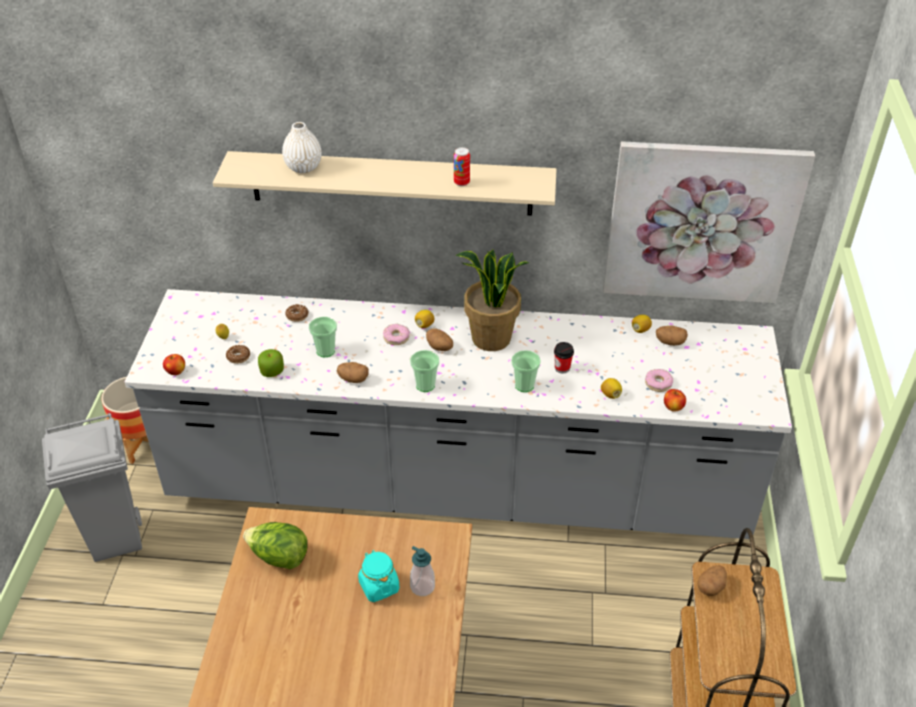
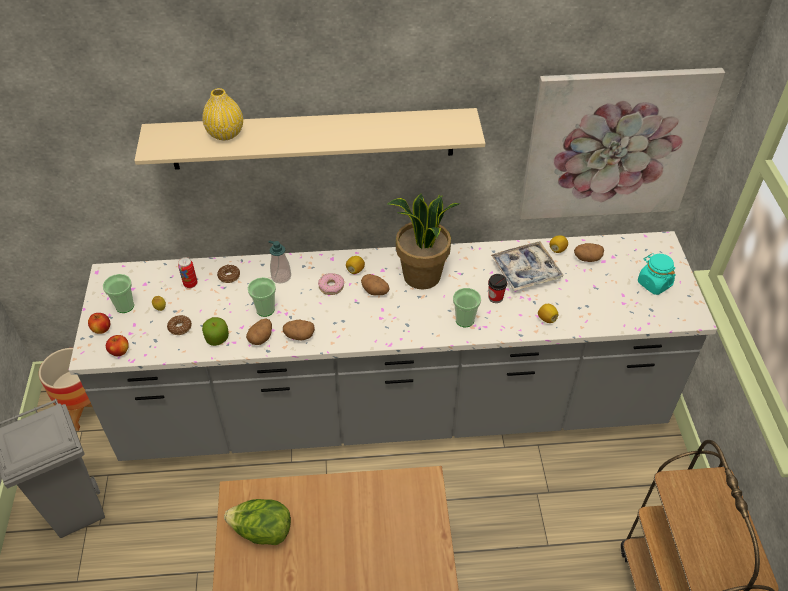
camera: 10 degrees left, 5 degrees up
white vase [282,122,322,173] -> yellow vase [202,88,243,140]
turquoise jar [358,550,399,602] -> turquoise jar moved to [638,253,676,295]
cup [410,350,439,392] -> cup moved to [103,274,134,313]
soap dispenser [410,546,435,596] -> soap dispenser moved to [269,240,291,284]
can [454,147,470,186] -> can moved to [178,257,197,288]
donut [645,369,673,392] -> none
apple [664,389,686,411] -> apple moved to [88,313,110,334]
potato [698,565,727,596] -> potato moved to [246,318,272,345]
none -> tray [491,241,564,291]

